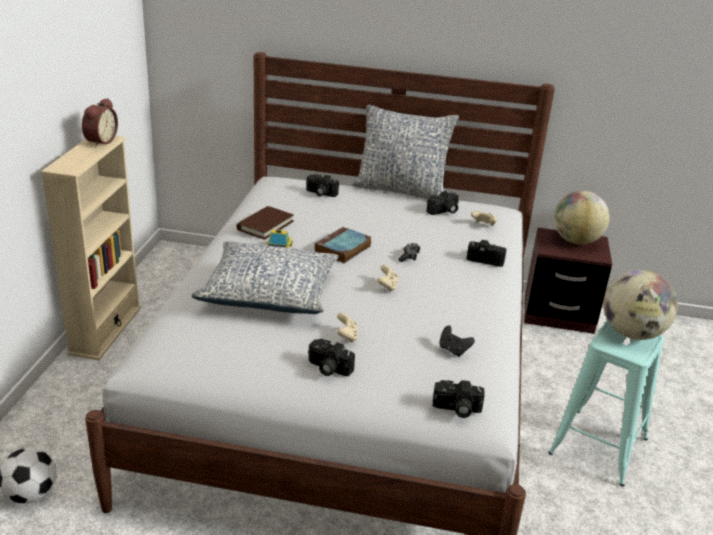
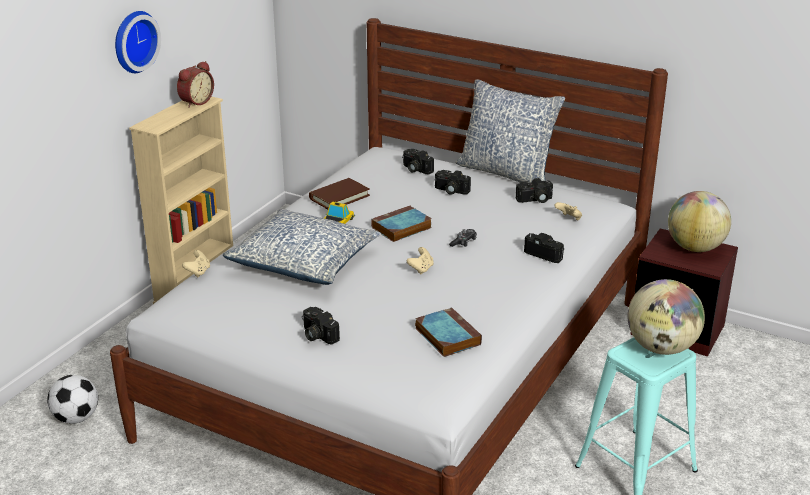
camera: 20 degrees right, 0 degrees up
beige game controller [337,313,358,343] -> beige game controller moved to [182,250,210,278]
camera [432,380,484,418] -> camera moved to [435,170,471,195]
black game controller [439,325,475,357] -> book [415,307,482,357]
none -> wall clock [115,11,161,73]

